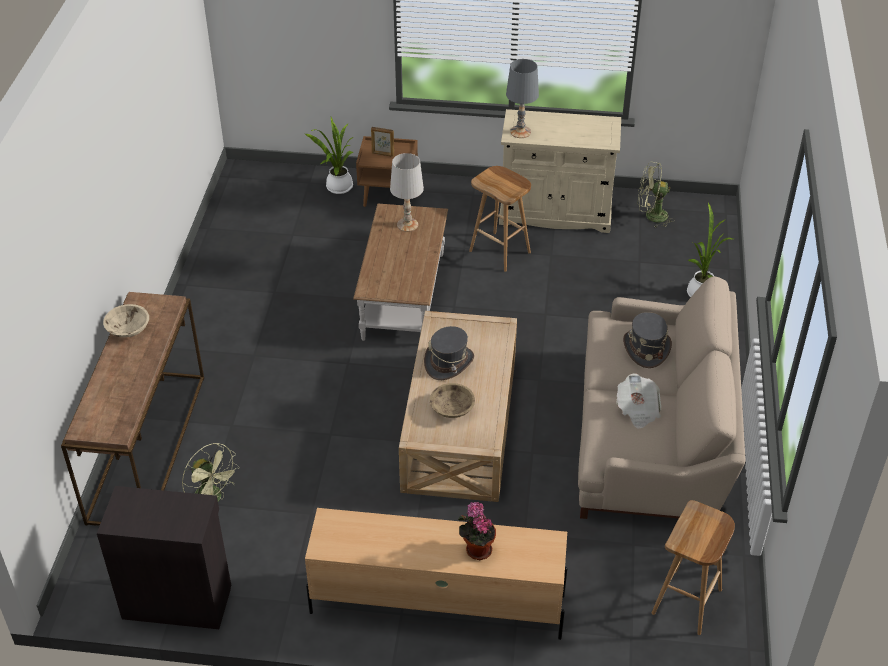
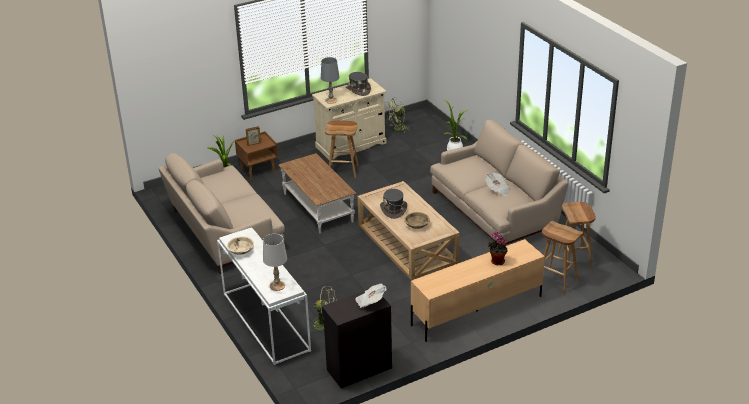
camera: 35 degrees left, 10 degrees down
brown console table [61,292,204,526] -> white console table [217,227,311,365]
white table lamp [390,153,424,232] -> white table lamp moved to [263,234,287,291]
grey hat [623,312,672,368] -> grey hat moved to [346,72,371,96]
none -> beige sofa [158,153,285,274]
none -> newspaper [355,283,387,308]
none -> brown stool [542,221,583,294]

